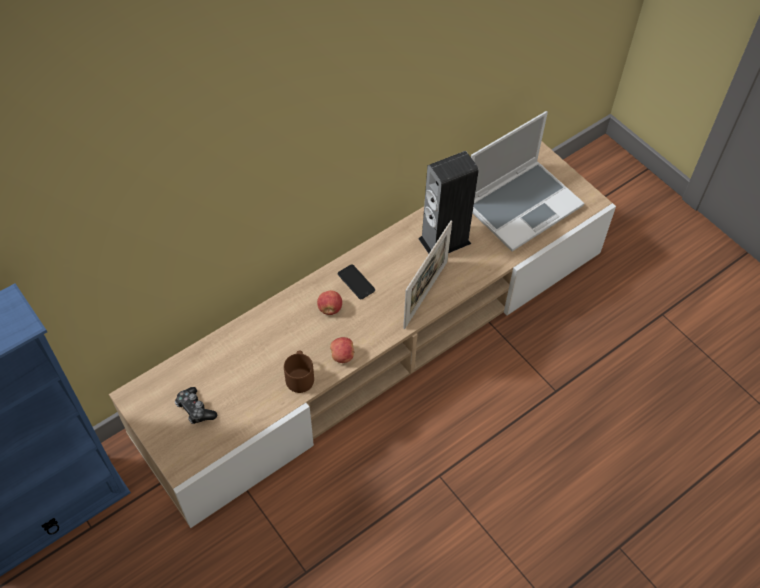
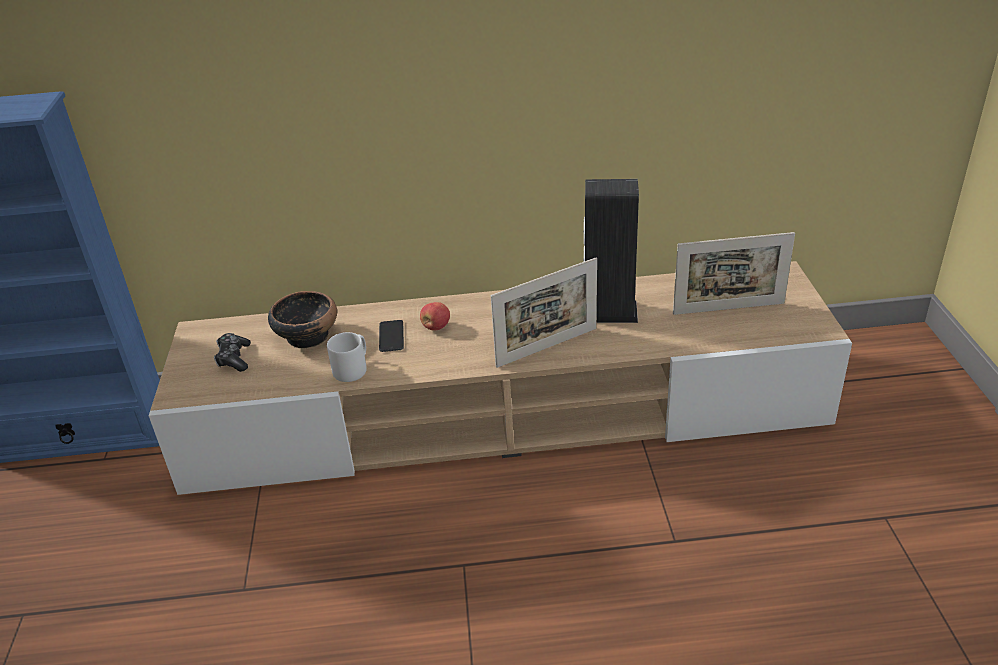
camera: 35 degrees right, 20 degrees down
brown mug [284,351,314,393] -> grey mug [327,332,367,382]
apple [330,337,355,363] -> none
phone [338,264,375,299] -> phone moved to [379,320,404,352]
laptop [471,111,584,251] -> picture frame [673,232,795,315]
none -> bowl [268,291,337,348]

